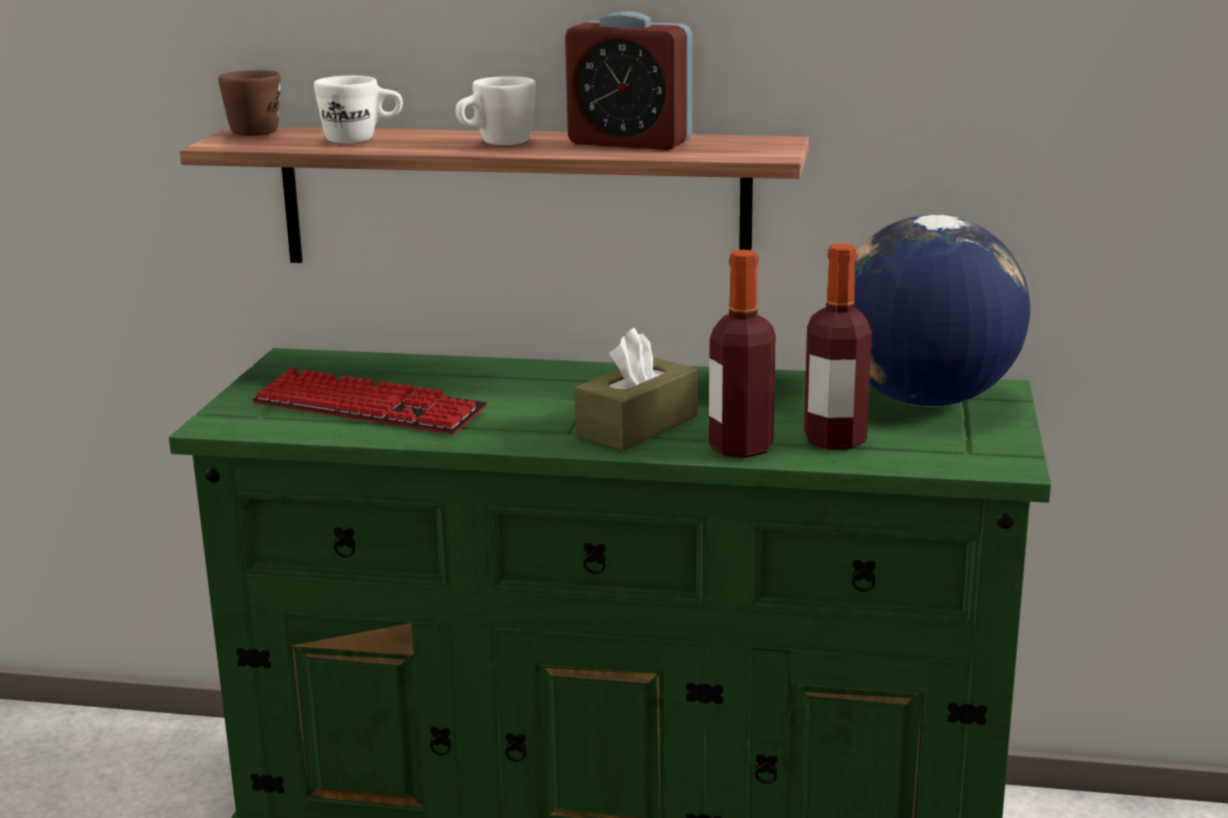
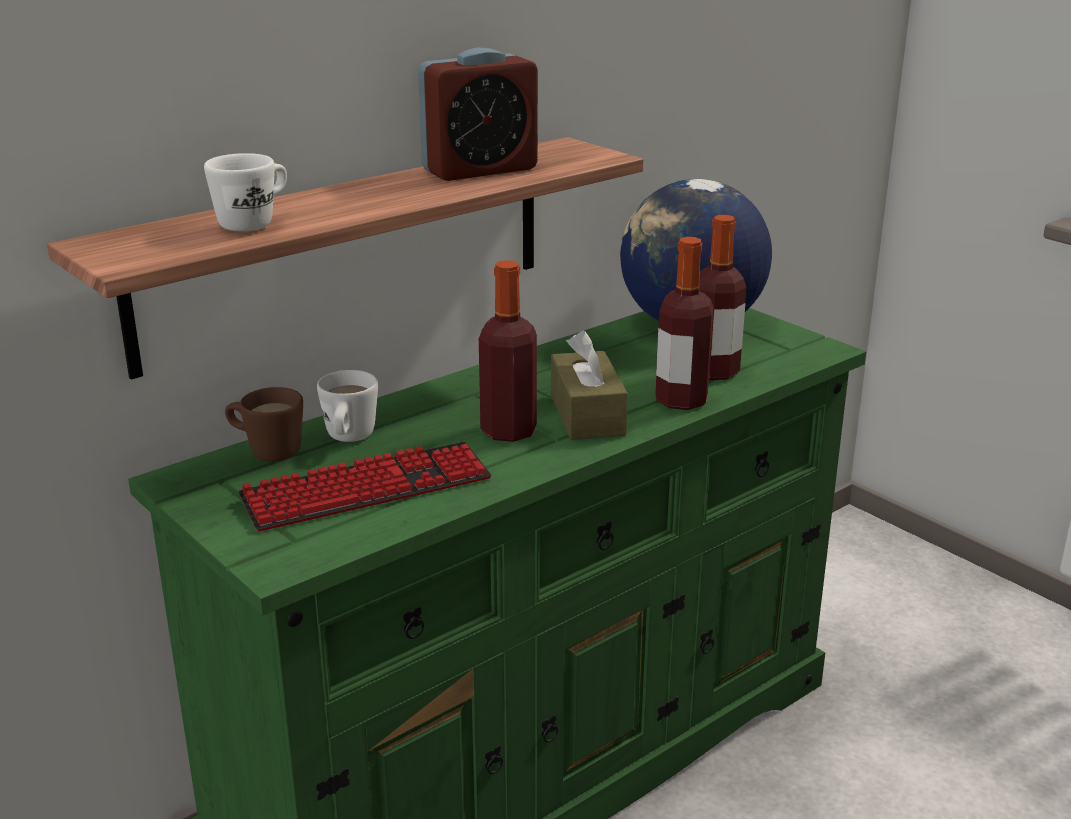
camera: 50 degrees left, 5 degrees up
brown mug [218,70,281,136] -> brown mug moved to [225,387,303,462]
white mug [455,76,536,145] -> white mug moved to [317,370,378,442]
none -> bottle [479,260,537,442]

